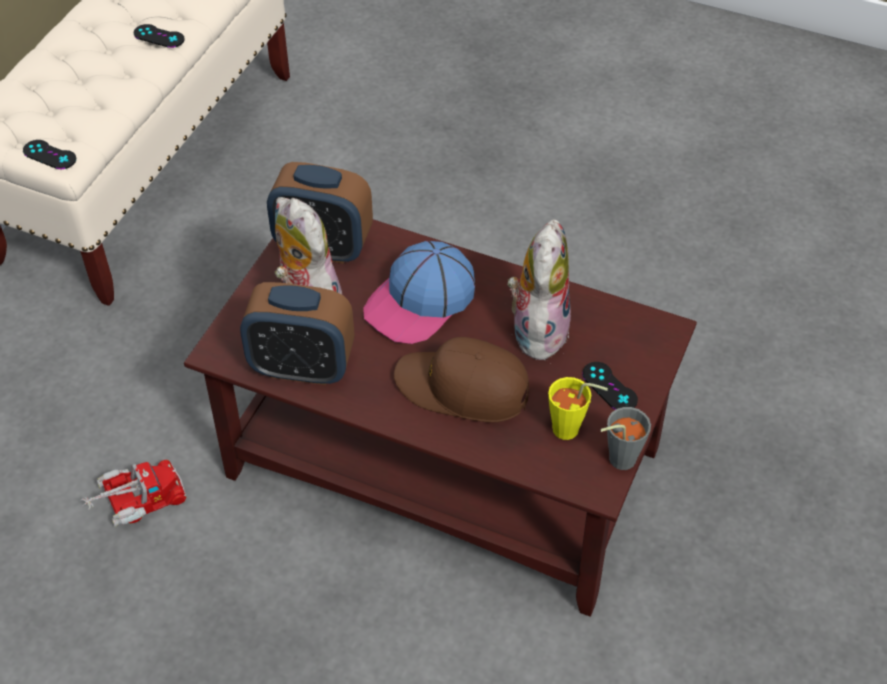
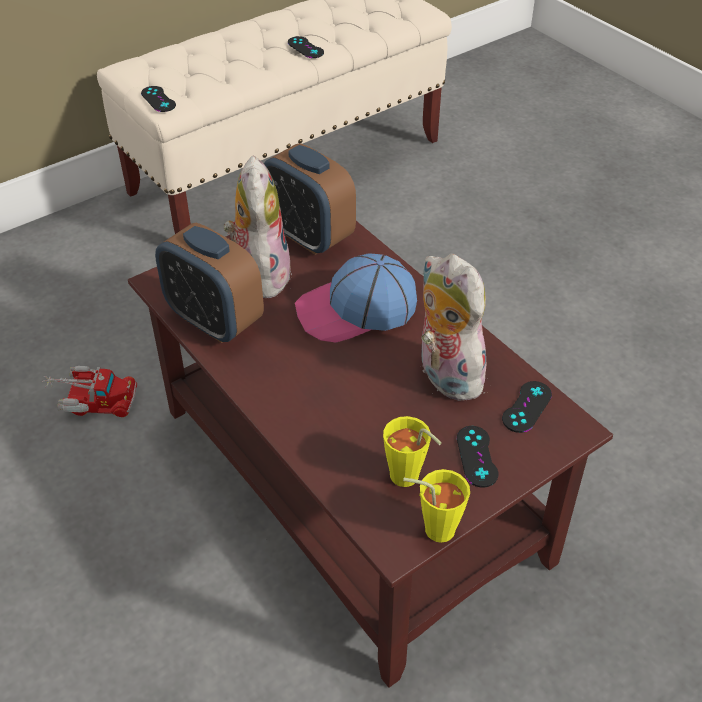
camera: 30 degrees right, 5 degrees down
brown cap [394,337,529,423] -> none
plush toy [508,219,571,364] -> plush toy turned 75 degrees counterclockwise [420,254,487,401]
grey cup [600,407,651,470] -> yellow cup [403,469,470,543]
none -> black game controller [502,381,552,433]

